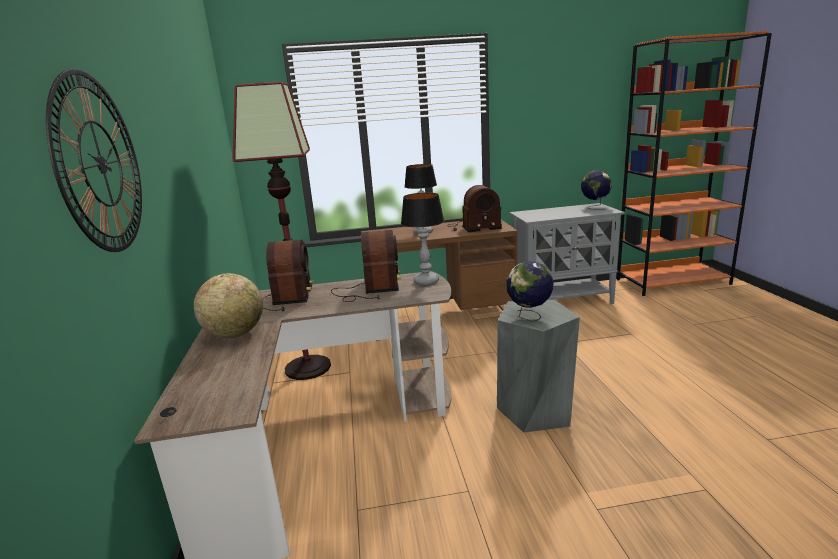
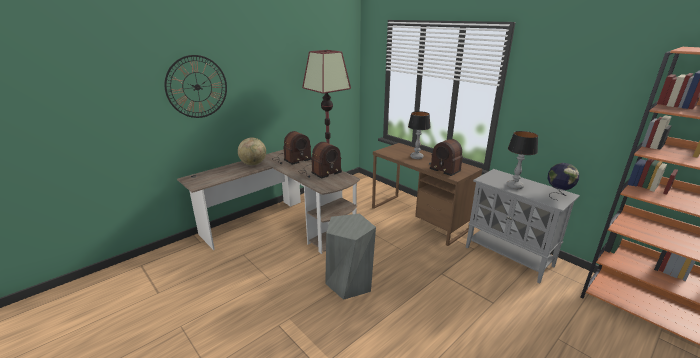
camera: 55 degrees right, 5 degrees up
table lamp [401,192,444,285] -> table lamp moved to [506,131,538,189]
globe [506,261,553,322] -> none

